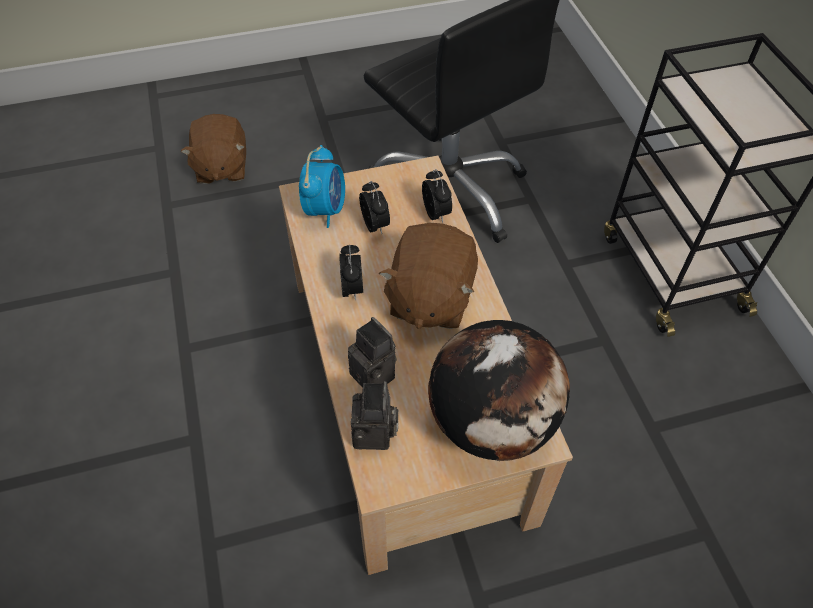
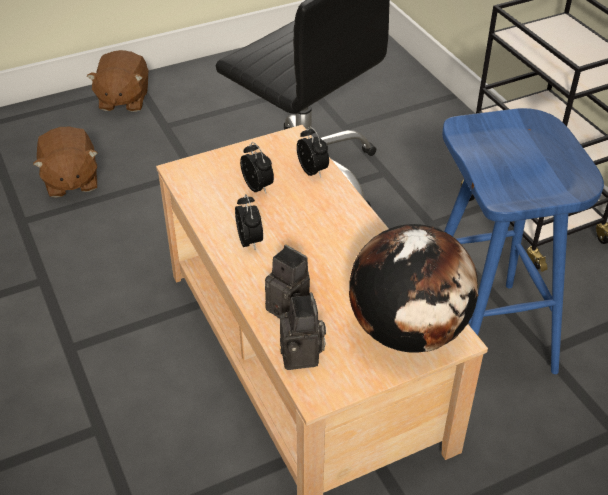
camera: 10 degrees left, 10 degrees down
alarm clock [299,145,345,228] -> none
brown plush toy [379,223,478,329] -> brown plush toy moved to [87,50,148,112]
none -> blue stool [442,108,604,374]

